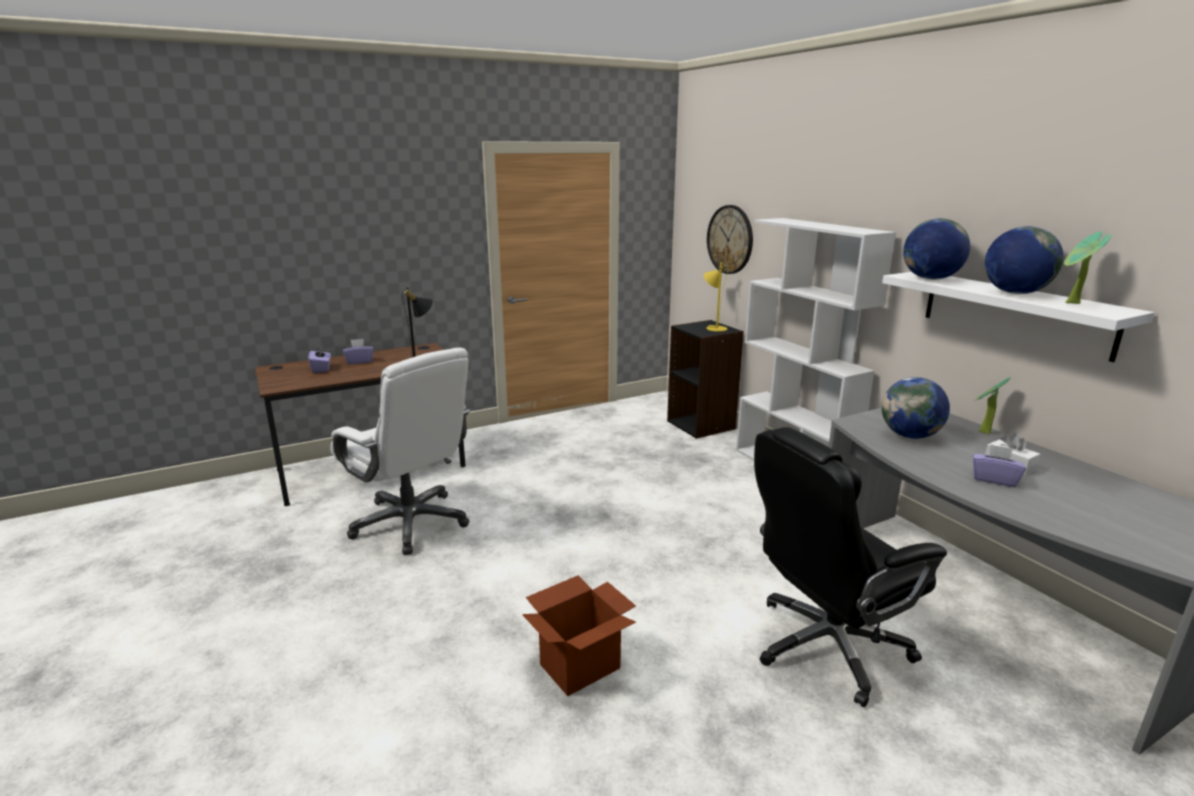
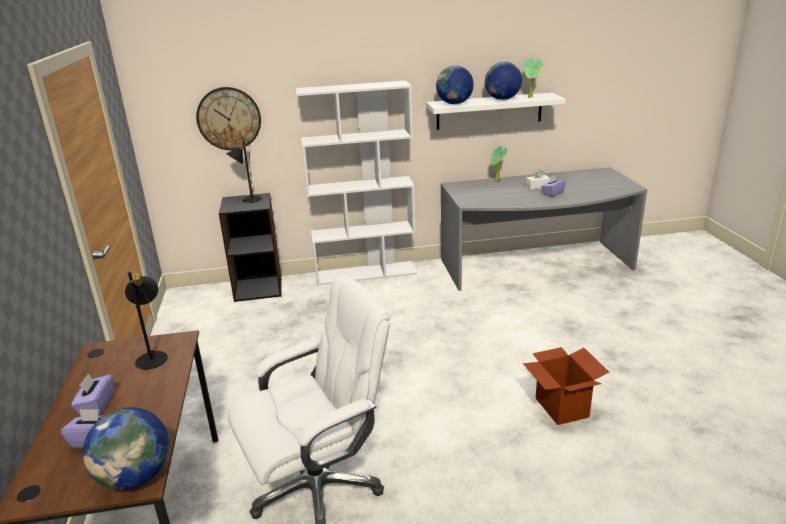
camera: 70 degrees left, 5 degrees up
yellow table lamp [704,262,729,332] -> black table lamp [226,140,262,203]
black office chair [754,427,947,707] -> none
globe [882,377,950,439] -> globe moved to [83,407,169,490]

